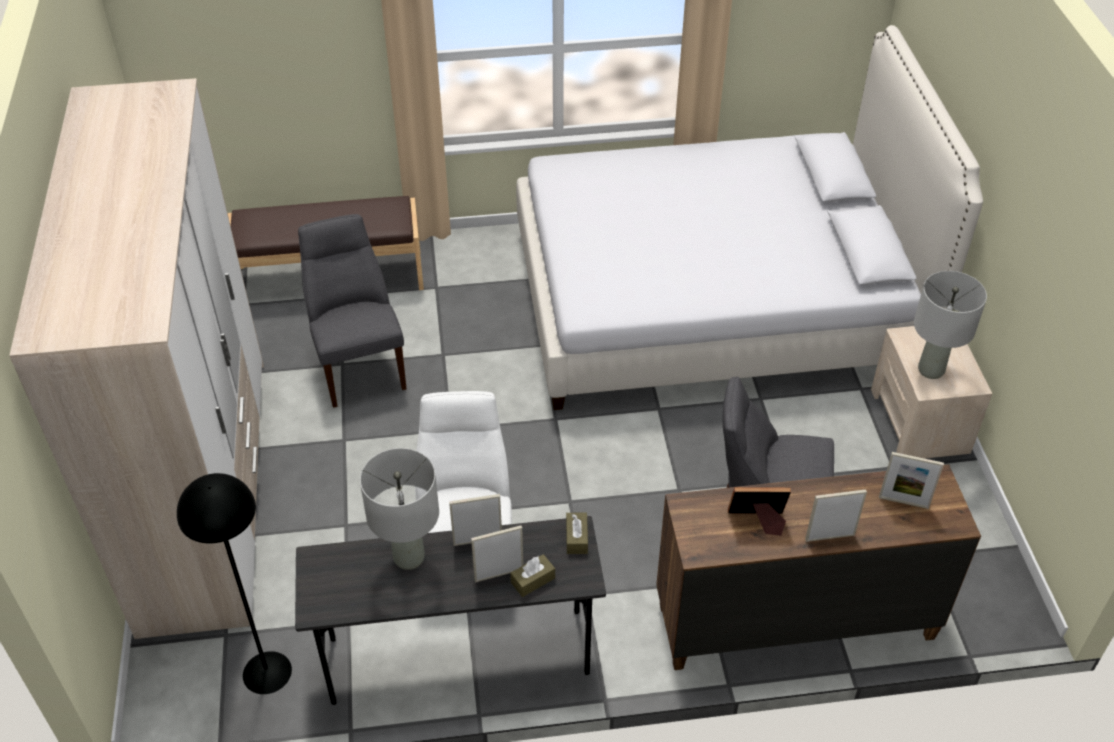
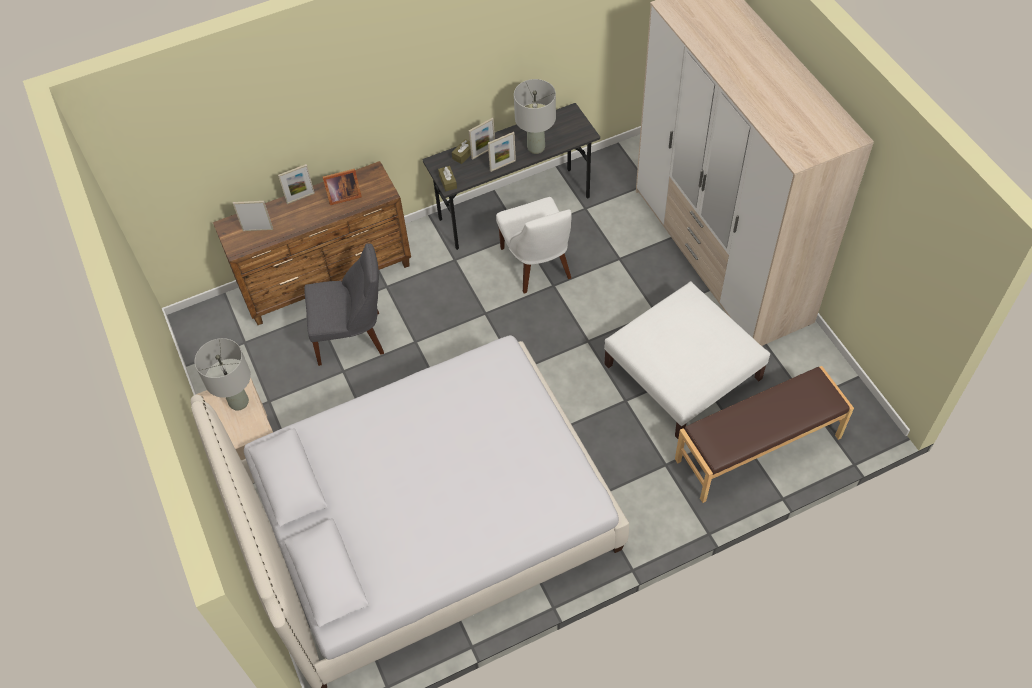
camera: 165 degrees right, 10 degrees up
black floor lamp [177,473,292,694] -> none
grey chair [298,214,406,408] -> white ottoman [604,281,770,439]

